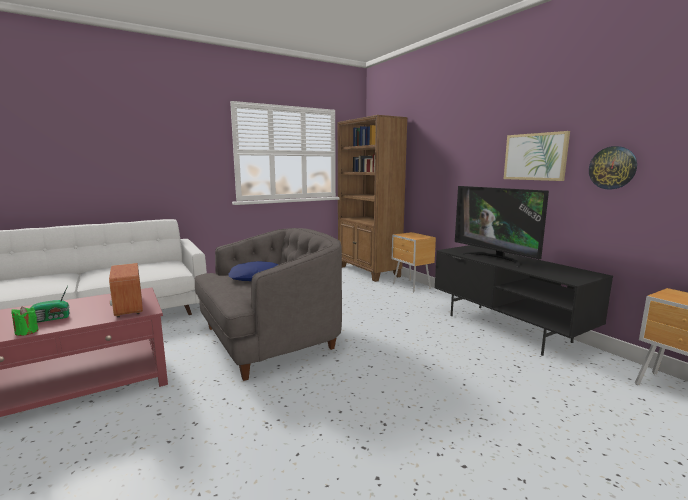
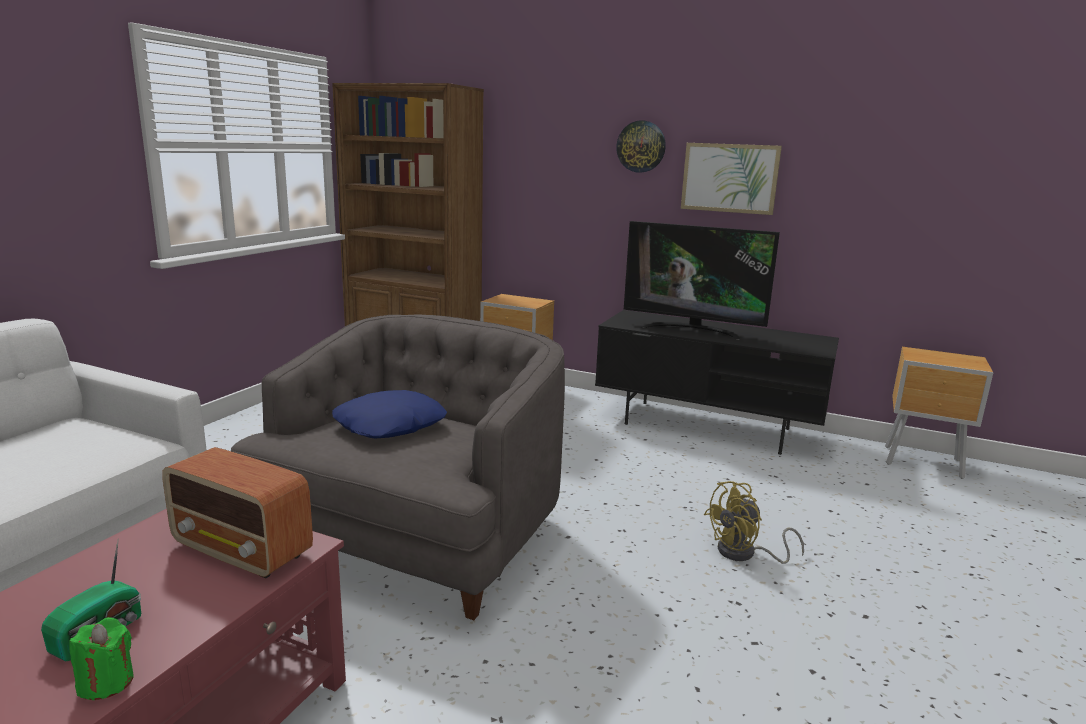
camera: 35 degrees left, 5 degrees up
wall clock [589,146,637,189] -> wall clock moved to [616,120,666,173]
none -> yellow fan [704,481,804,564]

